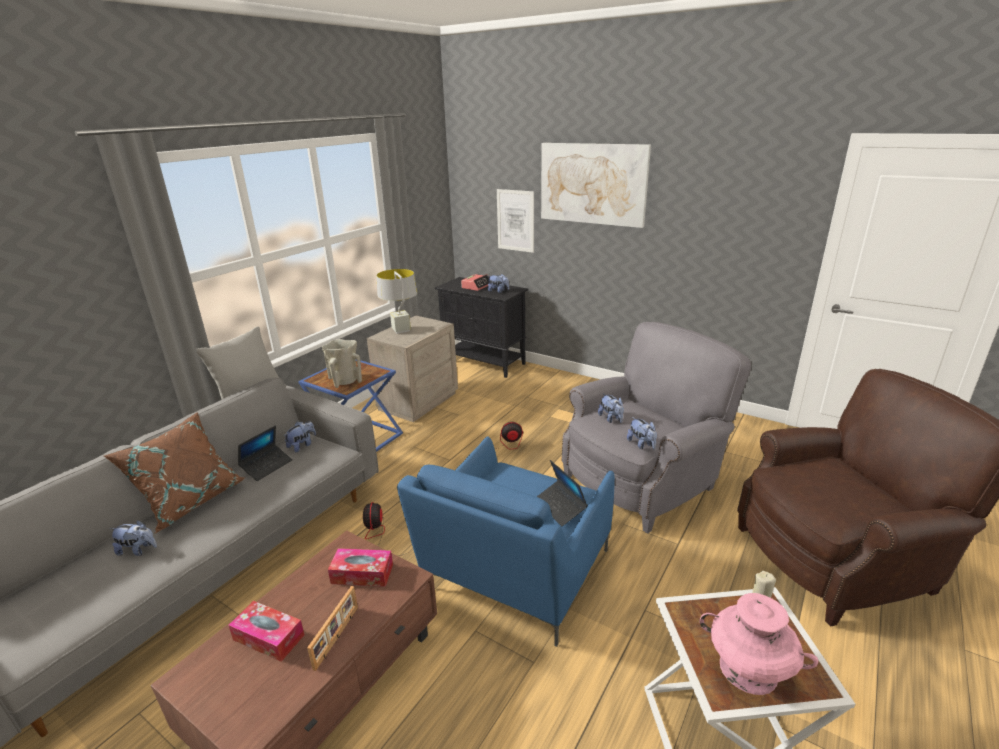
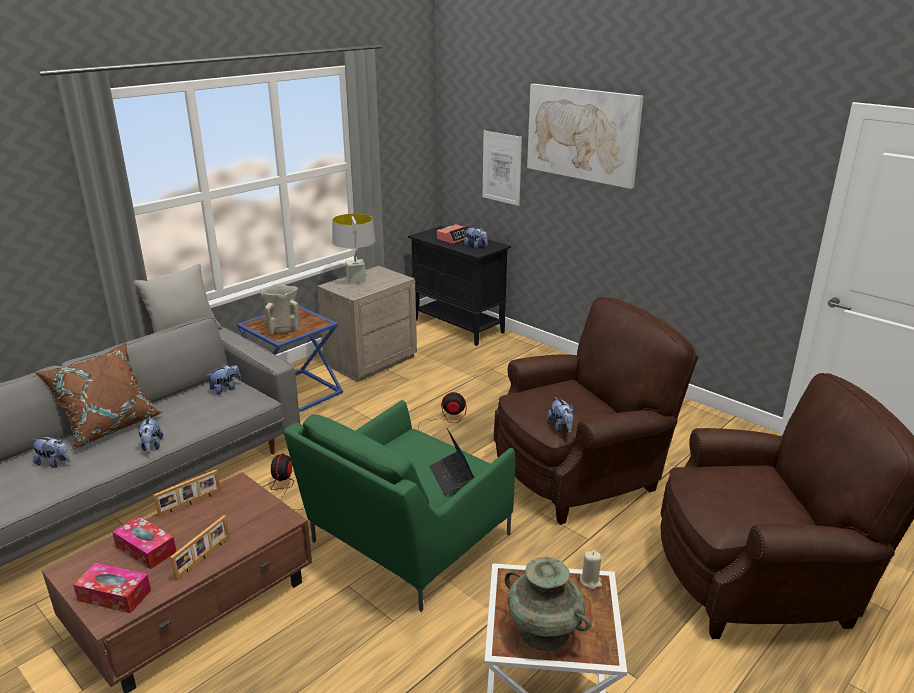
camera: 10 degrees right, 0 degrees up
laptop [238,425,293,481] -> none
tissue box [328,548,393,587] -> tissue box moved to [73,563,151,613]
blue armchair [397,437,615,647] -> green armchair [284,400,515,611]
grey armchair [561,322,751,534] -> brown armchair [493,297,699,525]
plush toy [598,393,624,423] -> plush toy moved to [138,416,163,453]
pink vase [700,593,818,695] -> turquoise vase [505,557,591,651]
none -> picture frame [154,469,221,517]

